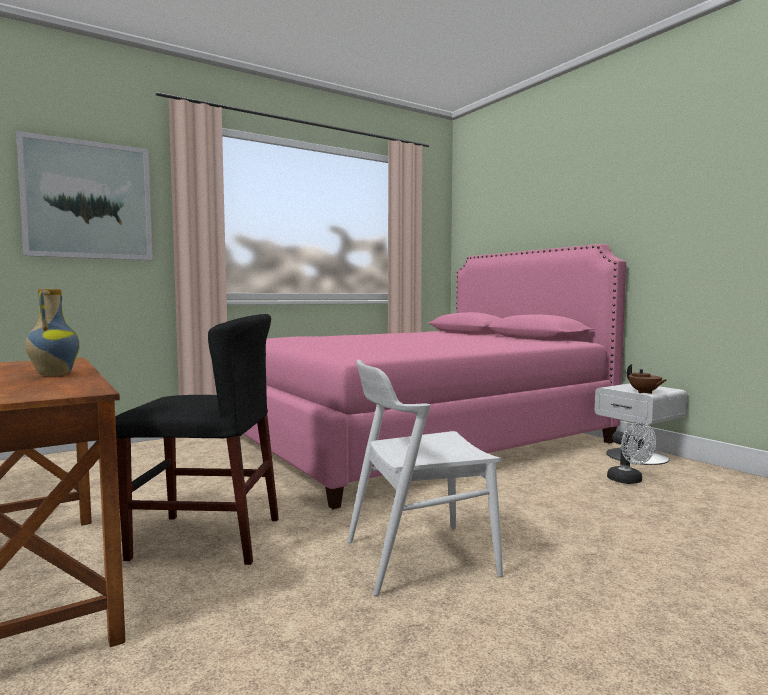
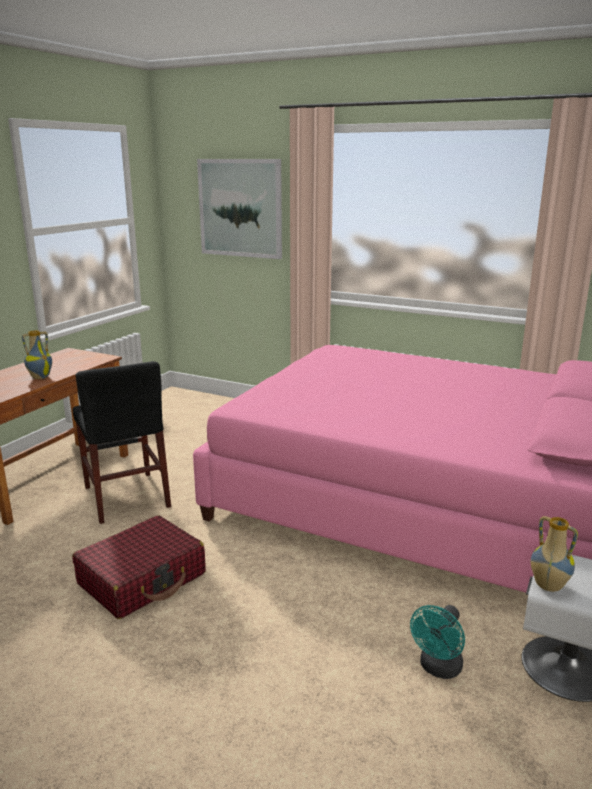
camera: 60 degrees right, 15 degrees up
white chair [347,359,503,596] -> red suitcase [72,516,206,619]
white fan [607,422,656,484] -> turquoise fan [410,605,465,679]
brown teapot [627,364,667,394] -> vase [531,516,578,592]

